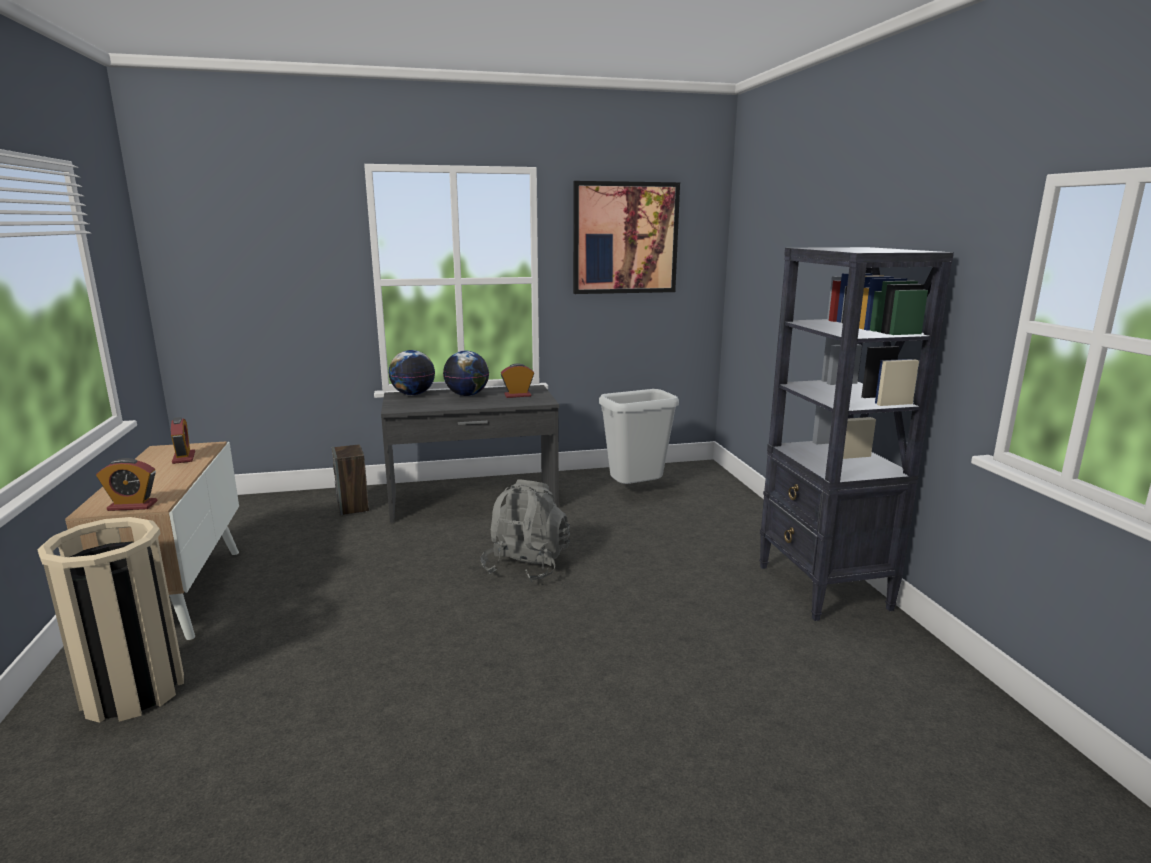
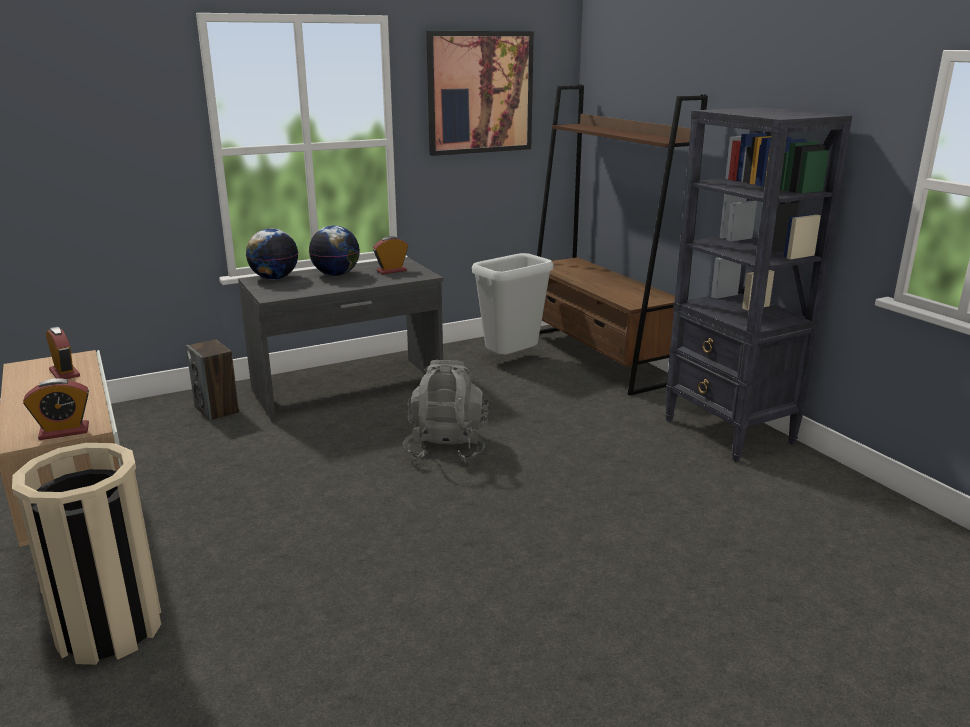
camera: 15 degrees left, 5 degrees up
none -> brown bookcase [537,85,708,396]

